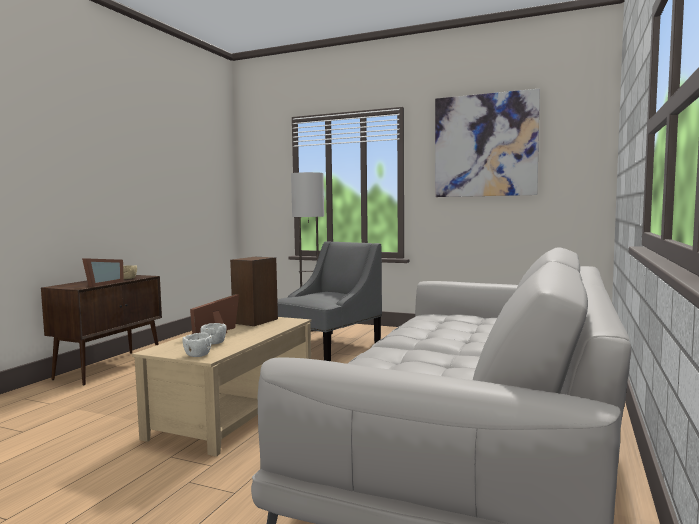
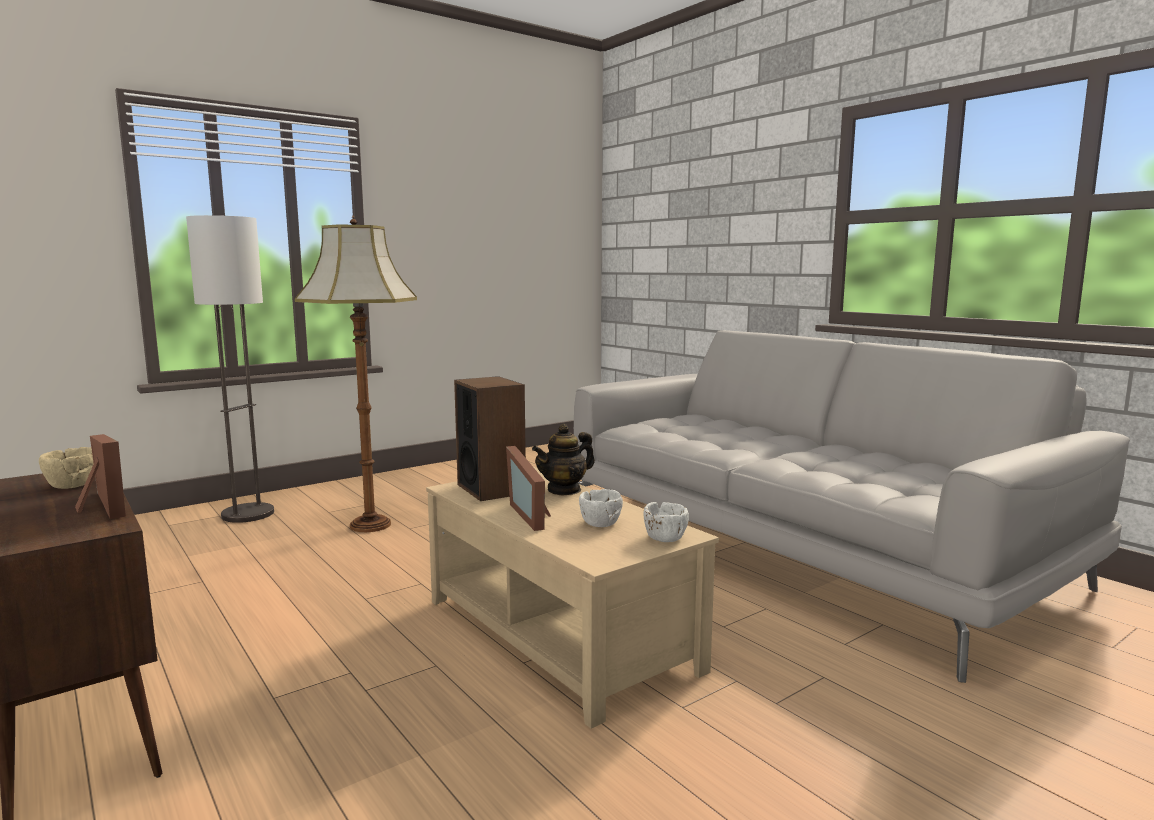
camera: 60 degrees left, 5 degrees up
grey armchair [277,241,382,361] -> floor lamp [295,216,417,532]
picture [435,89,540,197] -> none
none -> teapot [532,424,595,496]

